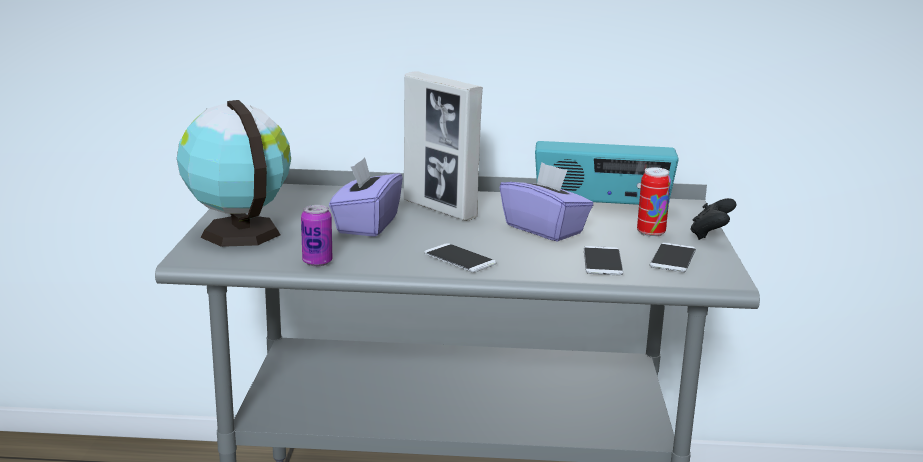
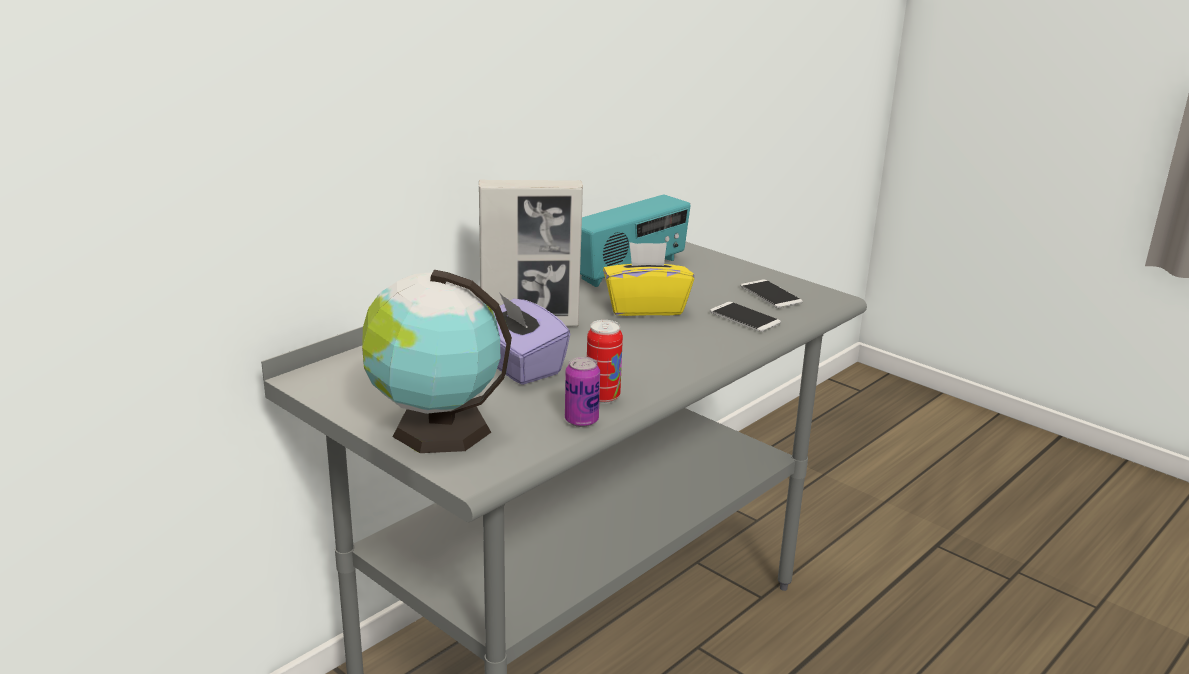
camera: 50 degrees left, 5 degrees up
phone [424,243,496,272] -> none
purple tissue box [500,162,594,242] -> yellow tissue box [603,242,694,316]
can [637,167,671,237] -> can moved to [587,320,623,404]
black game controller [690,198,736,240] -> none

